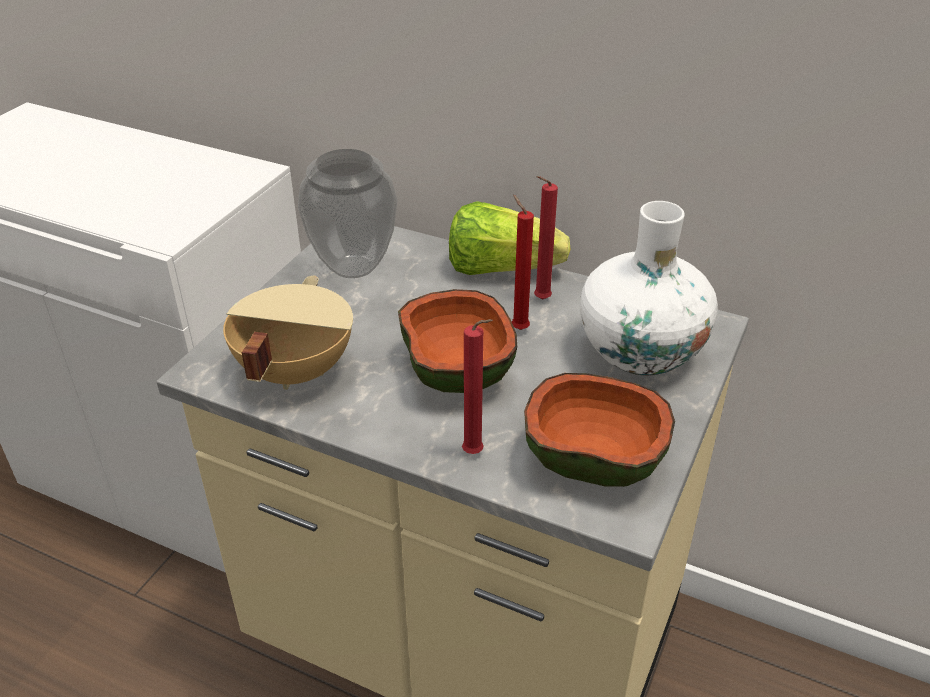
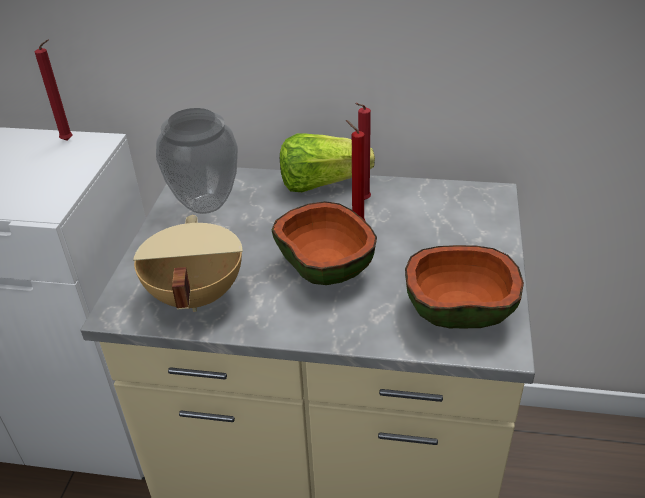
camera: 15 degrees left, 0 degrees up
red candle [462,319,493,454] -> red candle moved to [35,40,73,141]
white vase [580,201,718,375] -> none

